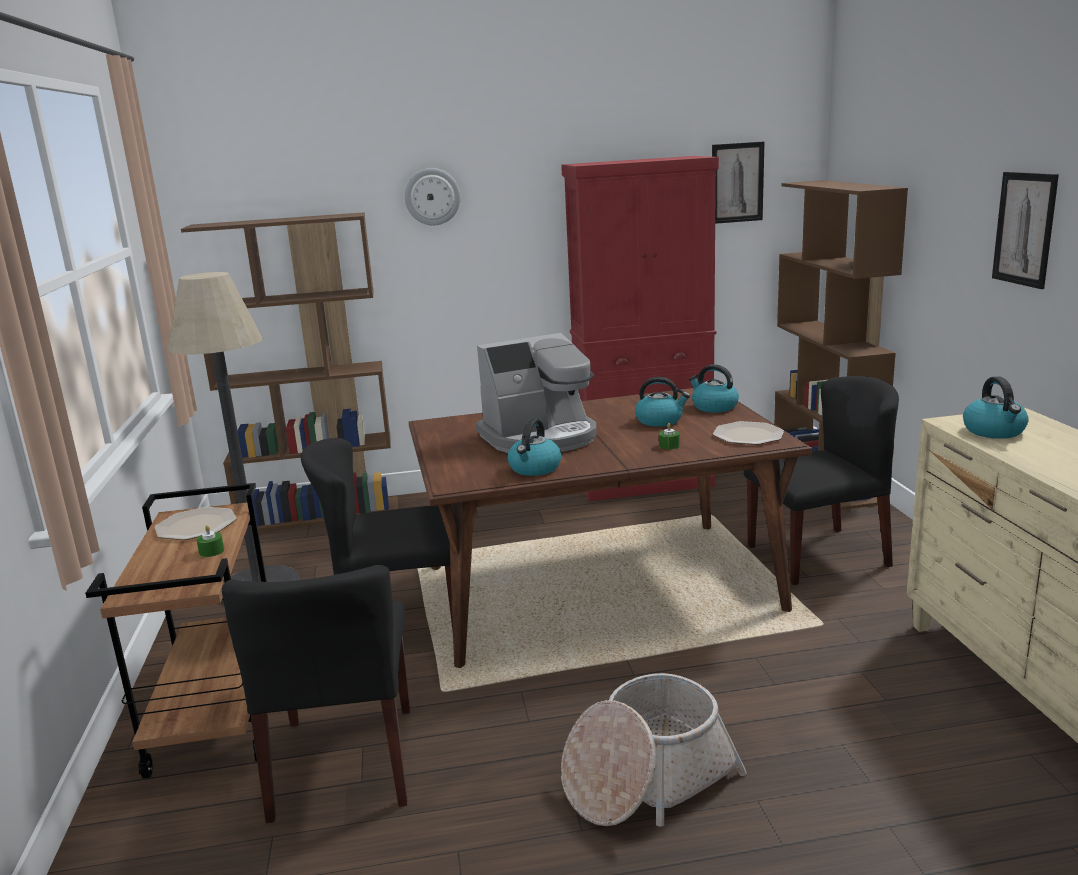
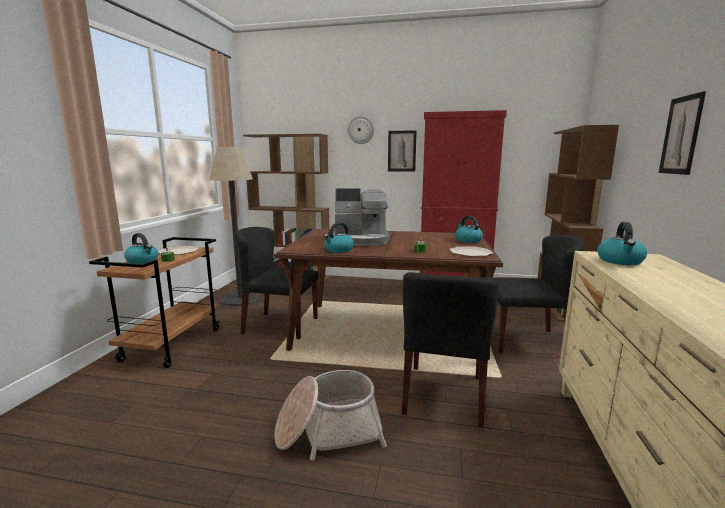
camera: 20 degrees right, 5 degrees down
black chair [222,565,410,823] -> black chair moved to [402,272,499,428]
kettle [635,377,690,427] -> kettle moved to [124,233,158,264]
picture [712,141,765,224] -> picture moved to [388,130,417,172]

